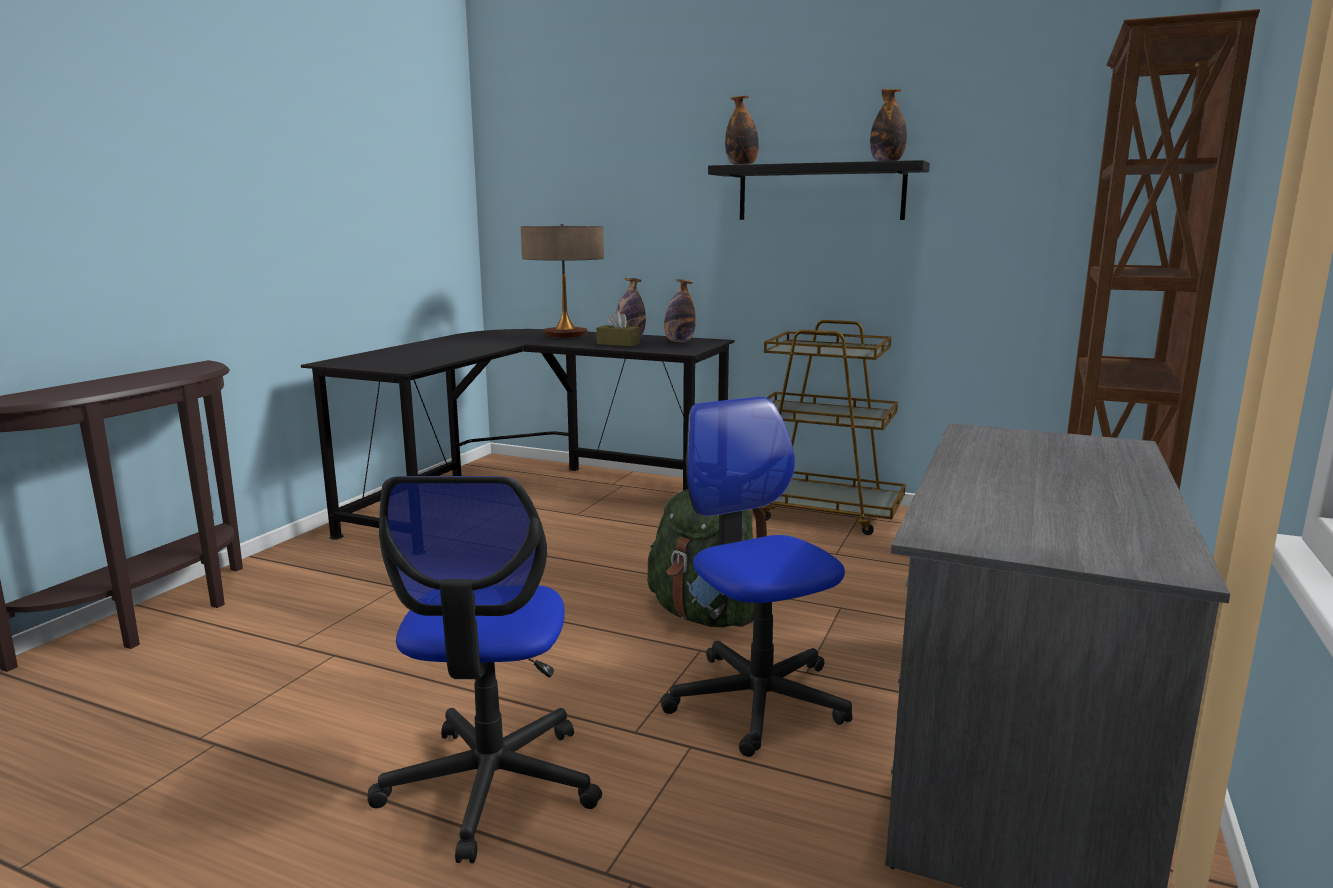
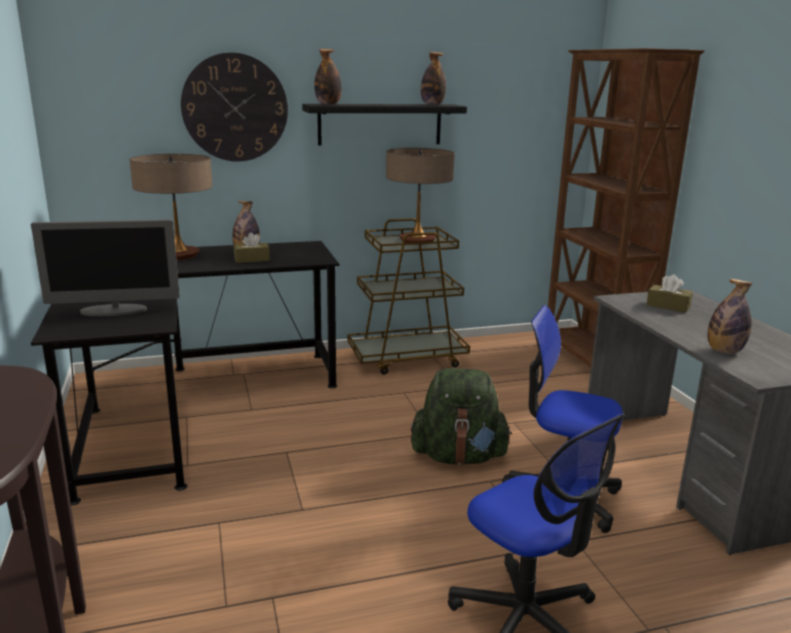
camera: 40 degrees left, 5 degrees up
bottle [664,279,696,342] -> bottle moved to [707,279,752,354]
none -> monitor [31,219,180,316]
none -> wall clock [181,52,288,161]
none -> table lamp [386,148,455,245]
none -> brown tissue box [646,274,693,313]

